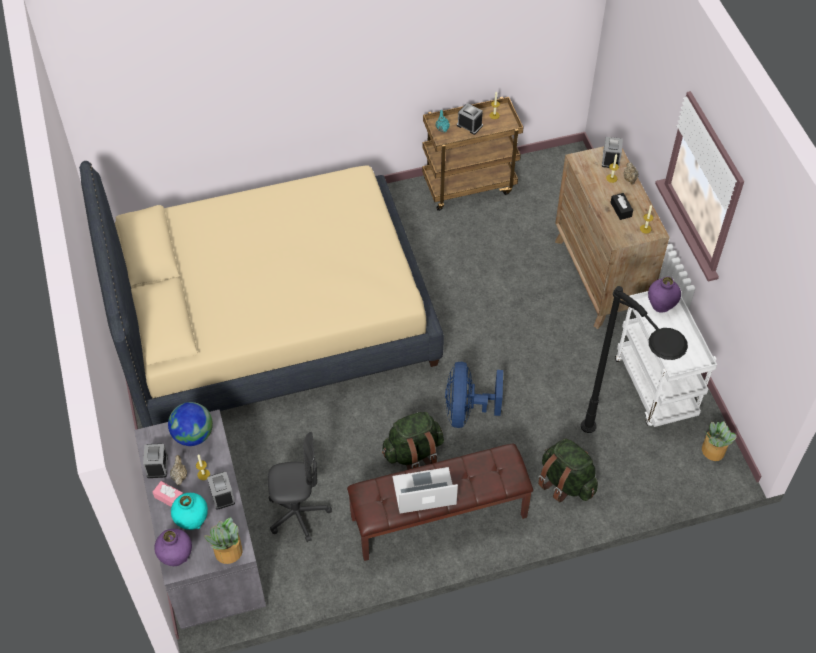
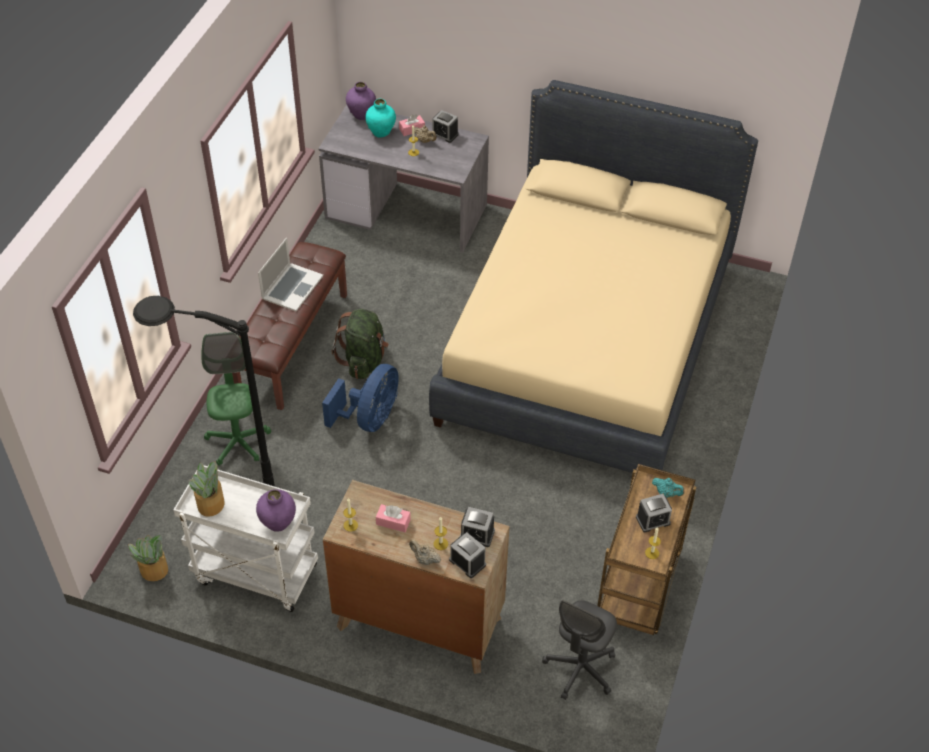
camera: 125 degrees right, 5 degrees down
globe [168,402,213,446] -> none
potted plant [204,517,243,564] -> potted plant moved to [189,461,225,517]
alarm clock [207,472,235,510] -> alarm clock moved to [460,507,495,547]
grey office chair [268,432,332,542] -> grey office chair moved to [542,600,617,700]
blue fan [445,362,503,428] -> blue fan turned 75 degrees clockwise [322,364,399,432]
green backpack [538,439,598,502] -> green office chair [201,332,271,466]
black tissue box [610,193,633,220] -> pink tissue box [376,504,411,532]

